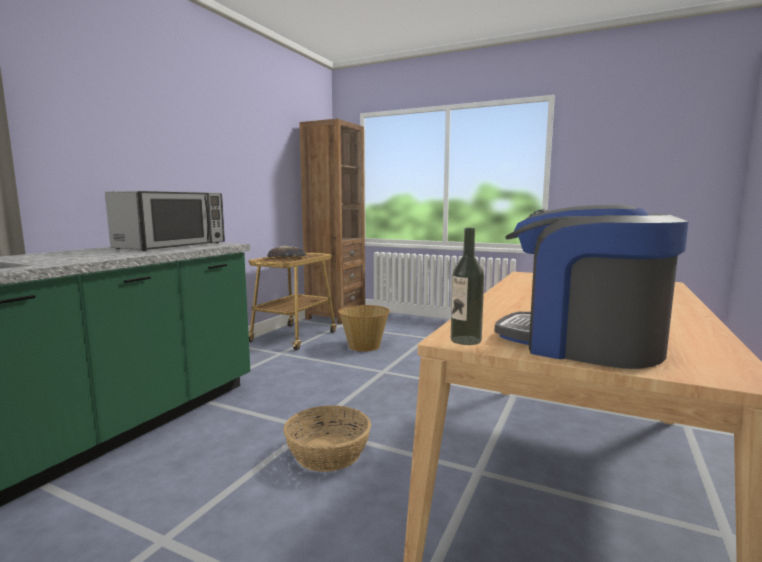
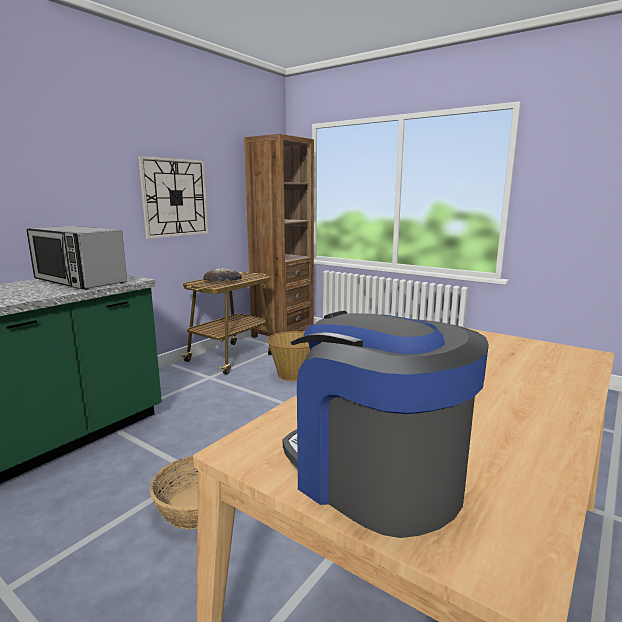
camera: 10 degrees right, 5 degrees up
microwave [105,191,225,251] -> microwave turned 90 degrees clockwise [26,226,127,290]
bottle [451,228,484,345] -> none
none -> wall clock [138,156,208,239]

